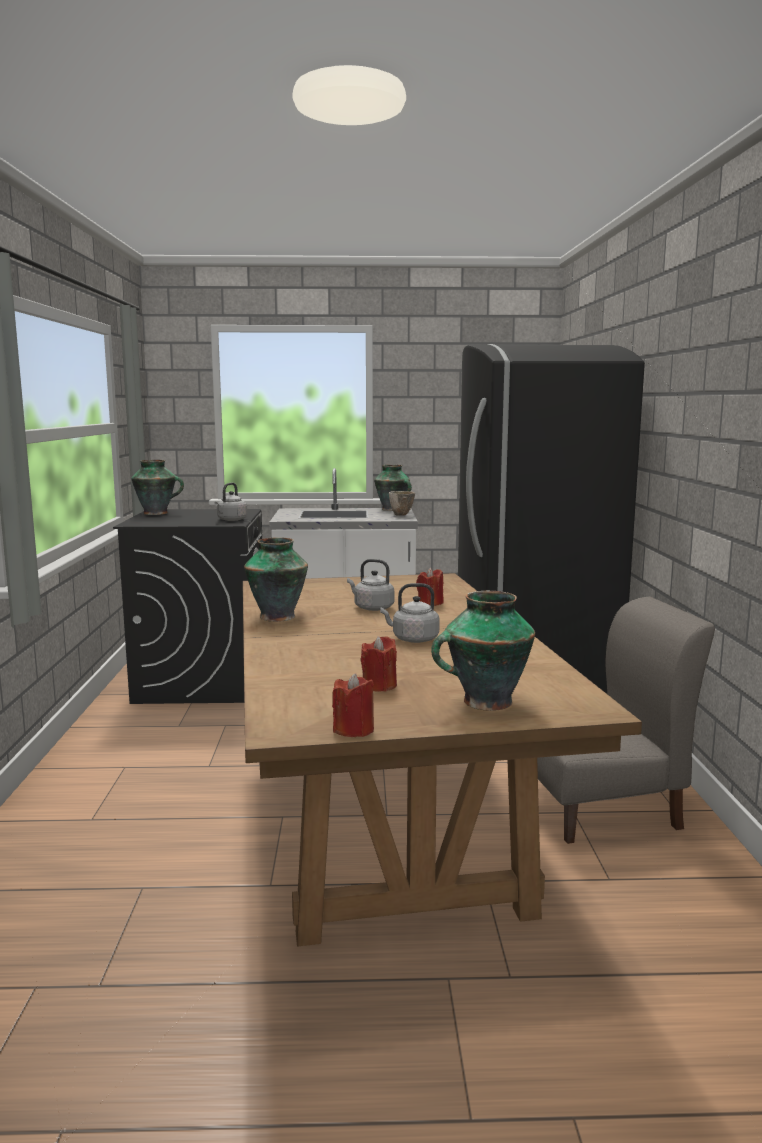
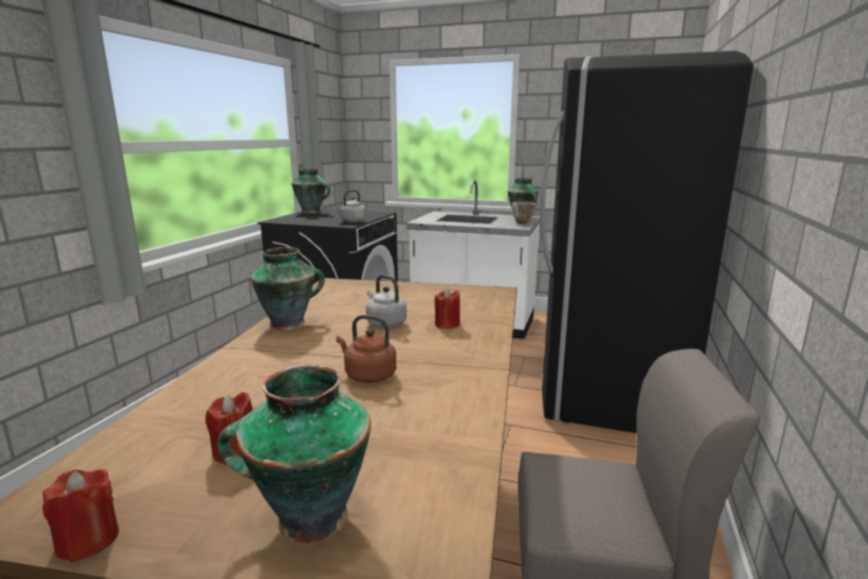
camera: 20 degrees right, 5 degrees up
grey kettle [380,583,440,643] -> brown kettle [336,315,396,383]

